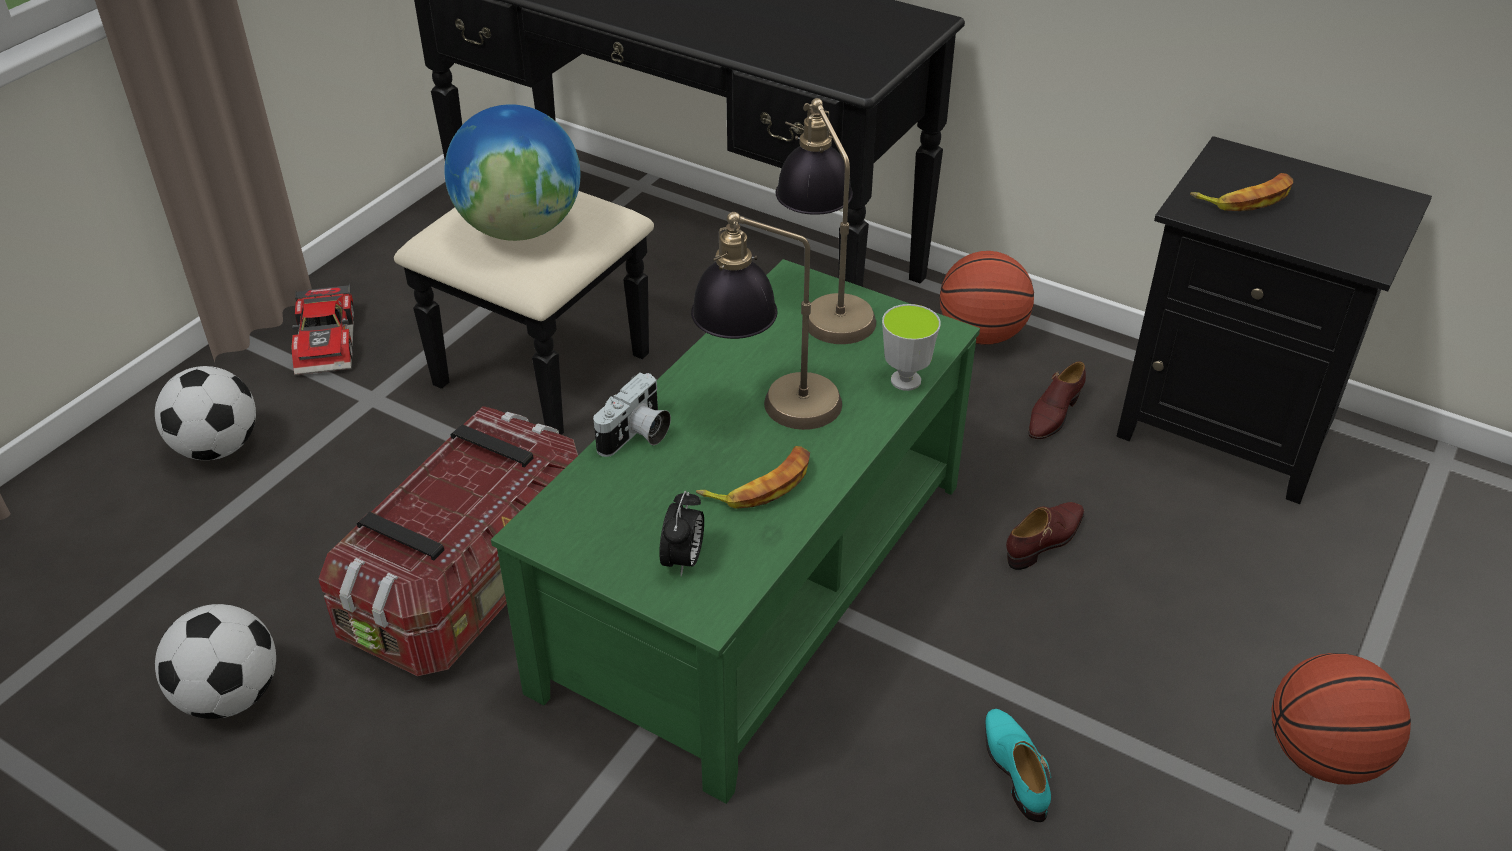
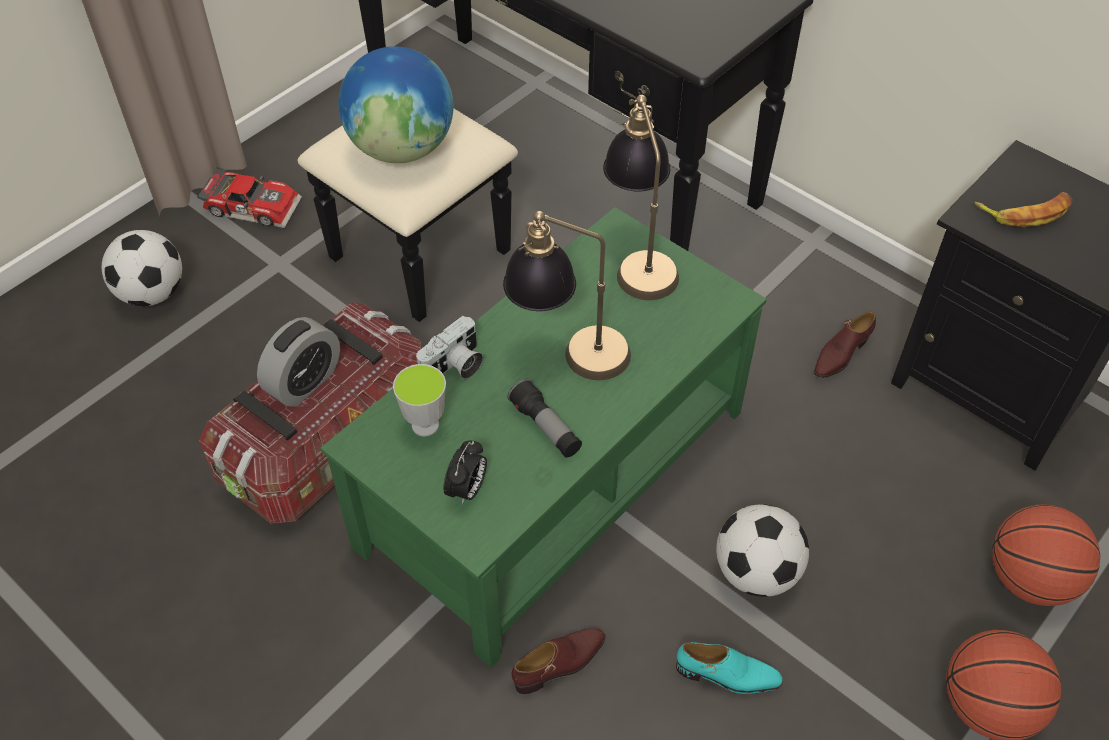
camera: 10 degrees right, 10 degrees up
football [155,604,276,719] -> football moved to [716,504,809,597]
toy car [292,284,354,375] -> toy car turned 75 degrees counterclockwise [197,167,302,228]
banana [696,446,810,509] -> flashlight [507,379,582,458]
cup [882,304,941,391] -> cup moved to [393,364,446,436]
basketball [940,251,1034,345] -> basketball moved to [992,504,1100,606]
turquoise shoe [985,709,1051,822] -> turquoise shoe turned 105 degrees clockwise [676,642,783,694]
brown shoe [1006,502,1084,570] -> brown shoe moved to [512,628,606,694]
none -> alarm clock [257,317,340,407]

